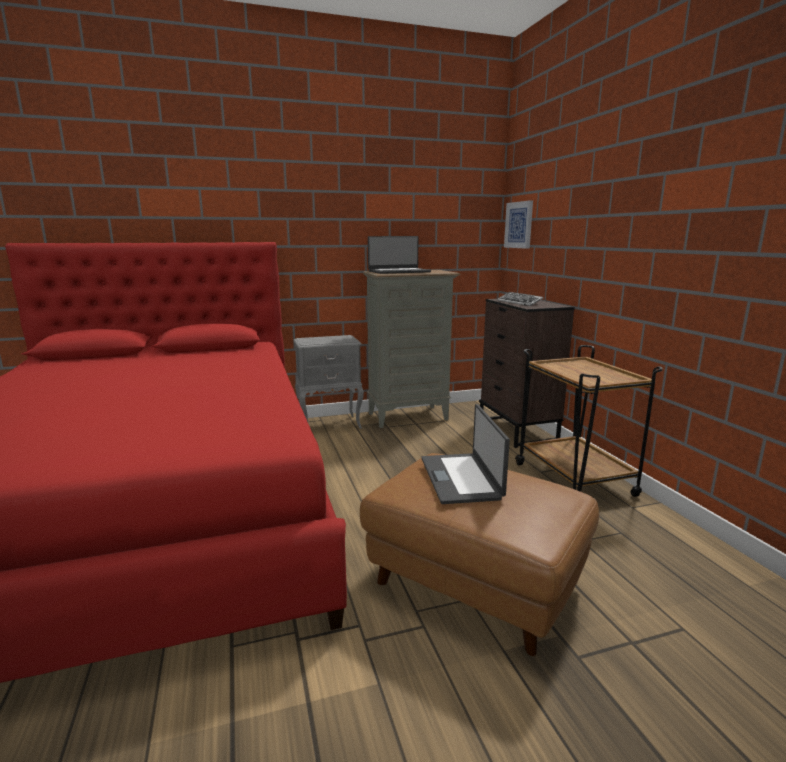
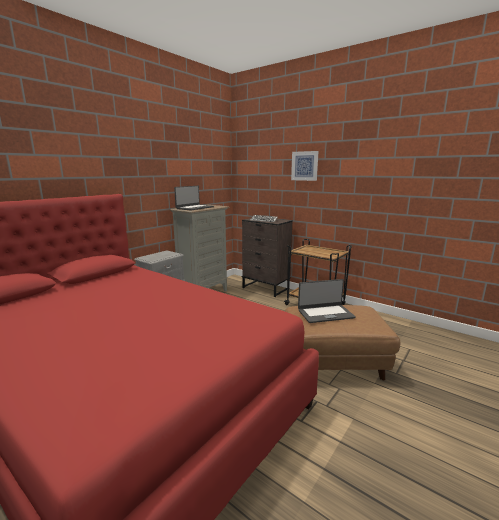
camera: 35 degrees left, 0 degrees up
laptop [422,404,510,504] -> laptop turned 60 degrees counterclockwise [298,279,356,323]
picture [504,200,533,249] -> picture moved to [291,151,318,181]

